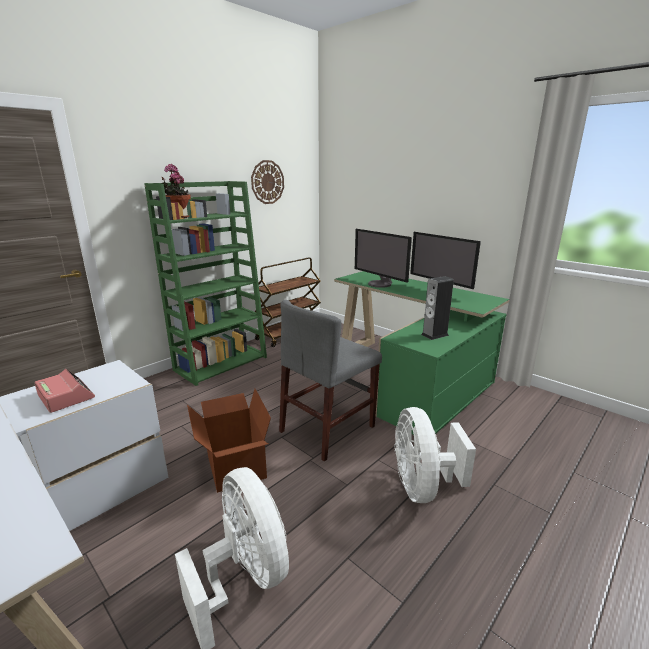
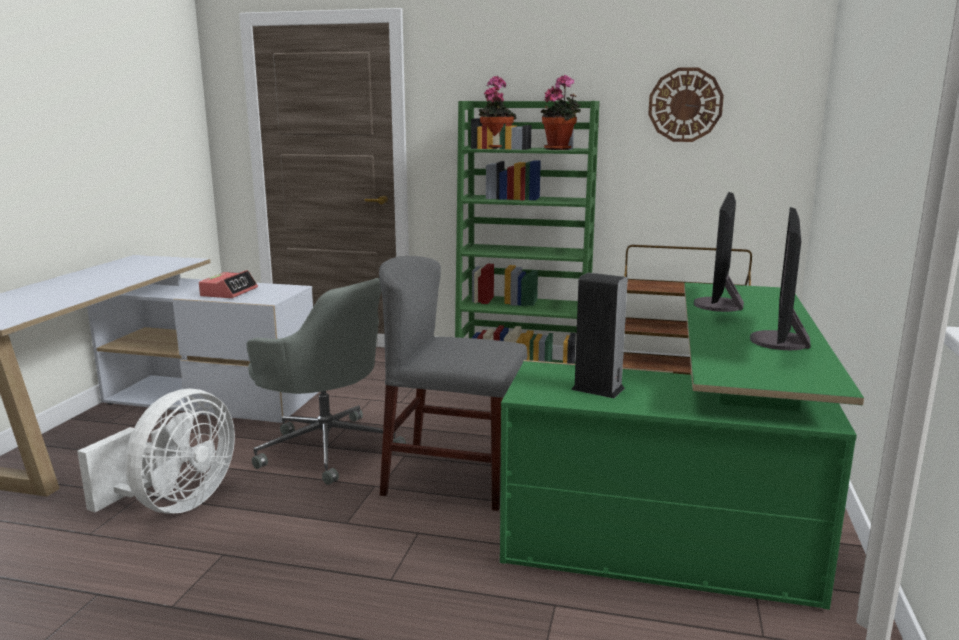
camera: 60 degrees right, 5 degrees down
cardboard box [187,389,271,493] -> grey office chair [247,278,406,485]
white fan [394,407,476,503] -> none
none -> potted plant [541,75,581,150]

